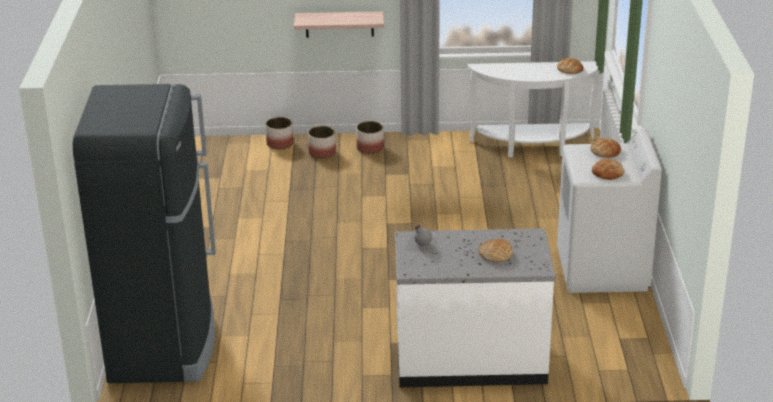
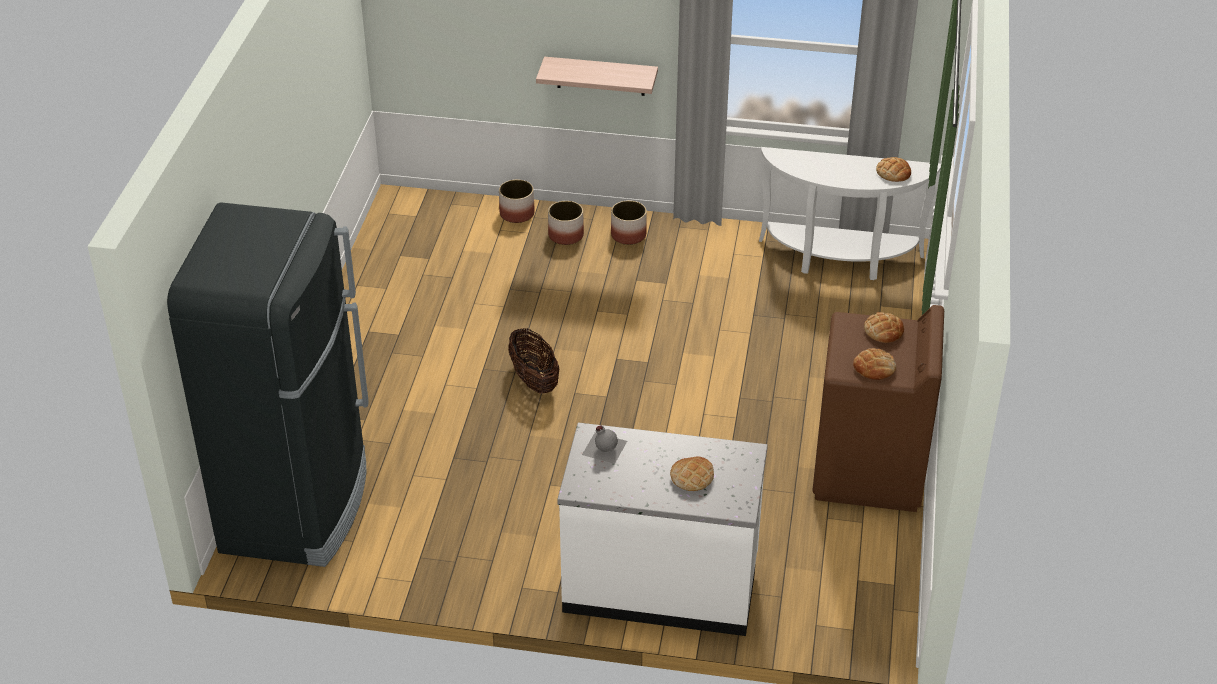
camera: 10 degrees right, 10 degrees up
white washing machine [557,129,662,293] -> brown washing machine [812,305,944,512]
none -> basket [508,328,559,393]

